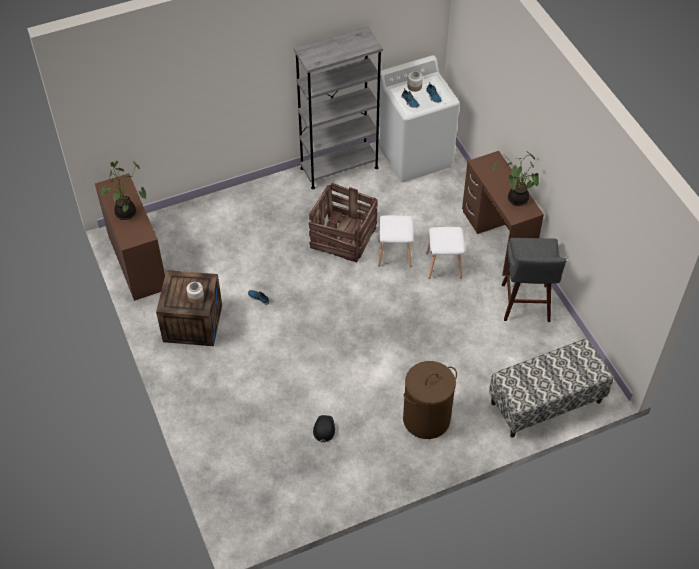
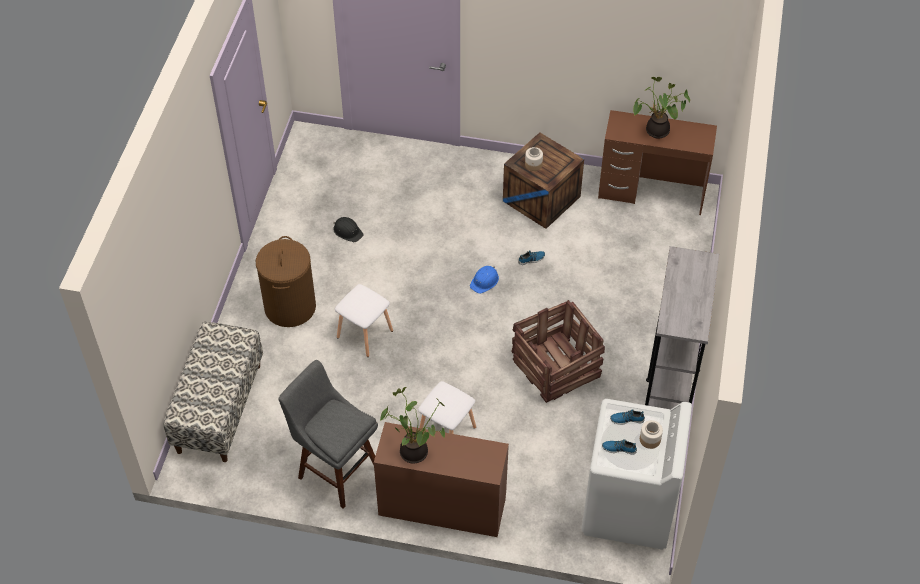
camera: 125 degrees right, 0 degrees up
white stool [378,215,414,267] -> white stool moved to [335,284,393,357]
none -> blue hard hat [470,266,499,294]

